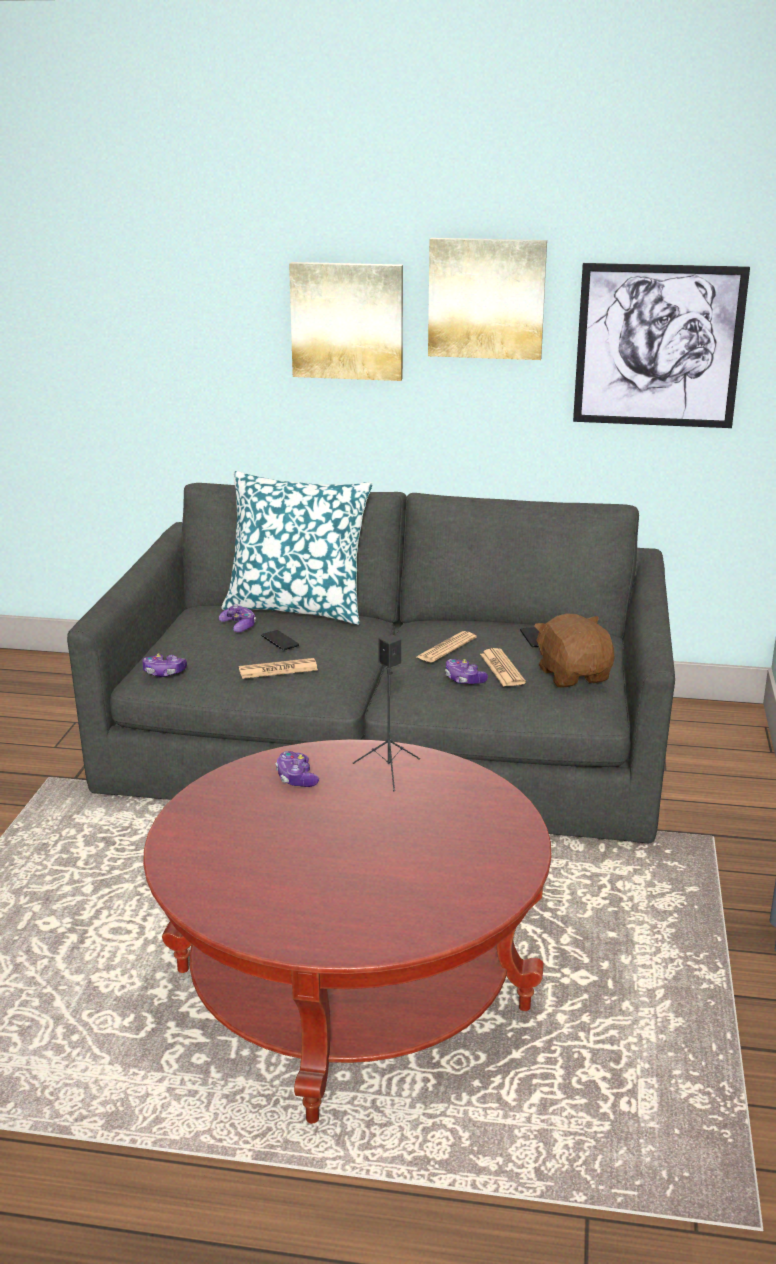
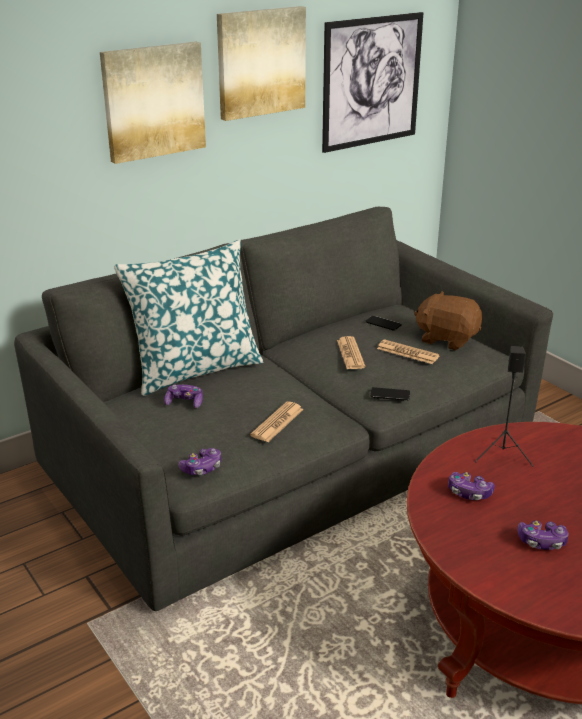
camera: 45 degrees left, 5 degrees up
phone [261,630,299,650] -> phone moved to [370,387,410,401]
game controller [445,659,488,684] -> game controller moved to [517,520,569,550]

